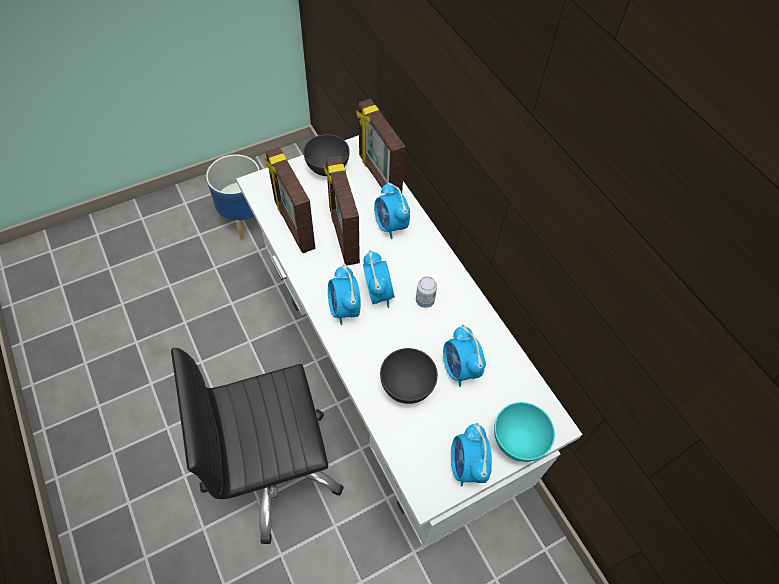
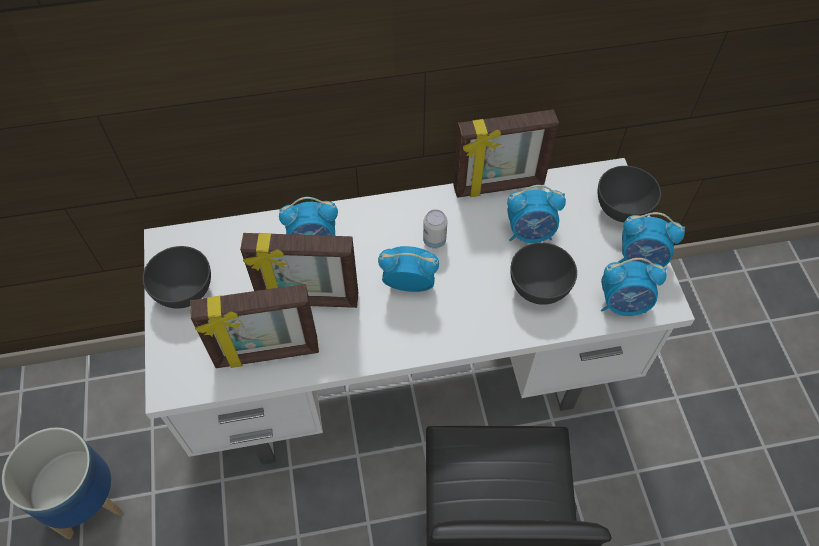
camera: 70 degrees left, 0 degrees up
alarm clock [328,265,361,325] -> alarm clock moved to [601,258,667,316]
picture frame [356,99,405,194] -> picture frame moved to [453,109,559,198]
turquoise bowl [494,402,555,462] -> grey bowl [598,166,661,222]

